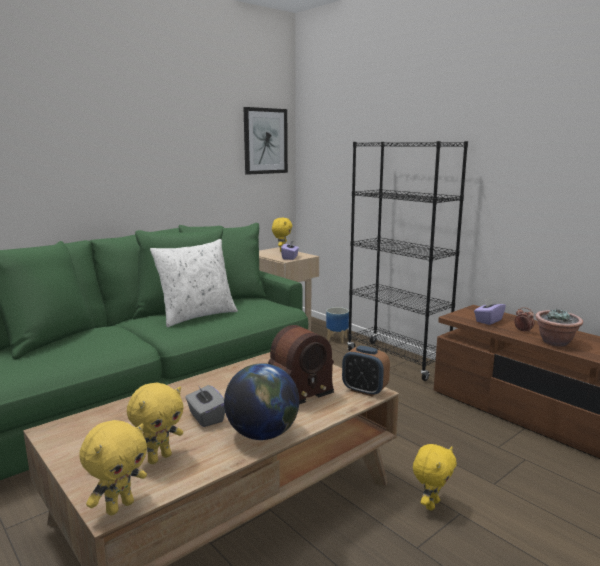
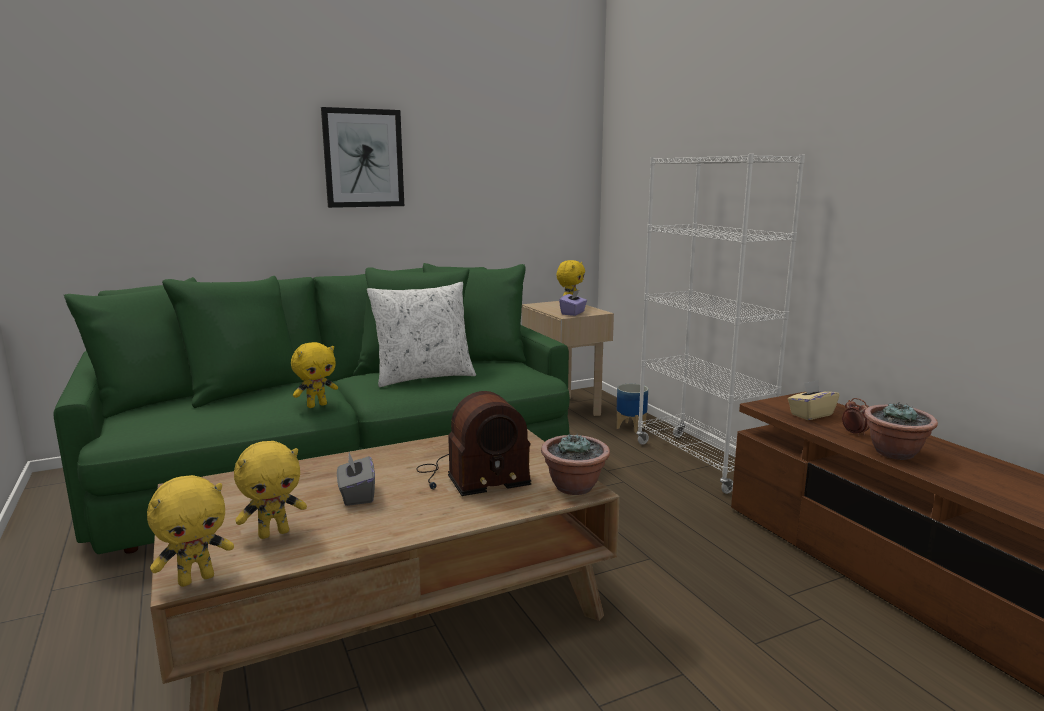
camera: 15 degrees right, 0 degrees up
globe [224,363,299,440] -> none
picture [243,107,288,175] -> picture moved to [321,107,404,208]
alarm clock [342,345,390,397] -> potted plant [541,433,610,495]
black bookcase [347,141,468,381] -> white bookcase [637,154,805,494]
yellow plush toy [413,444,457,510] -> yellow plush toy moved to [291,342,338,408]
purple tissue box [474,297,506,325] -> beige tissue box [788,380,840,420]

